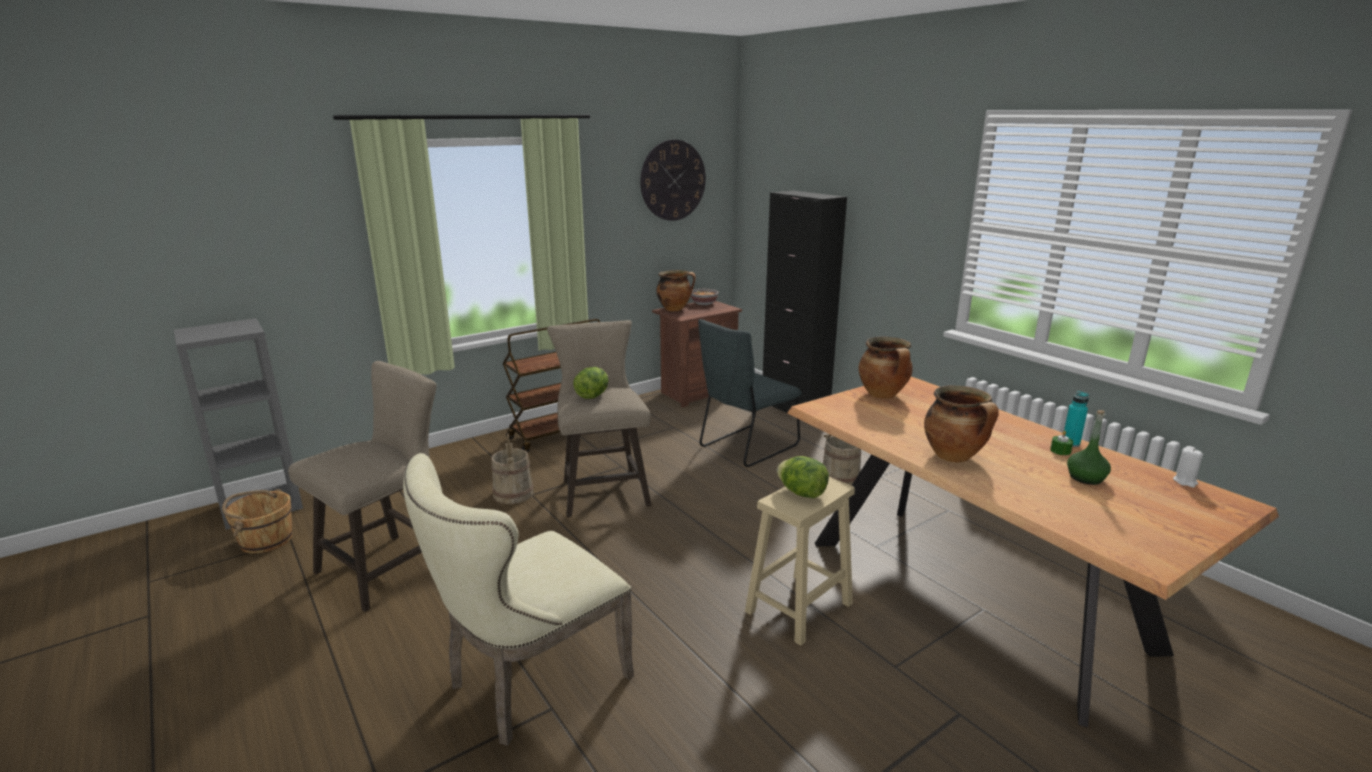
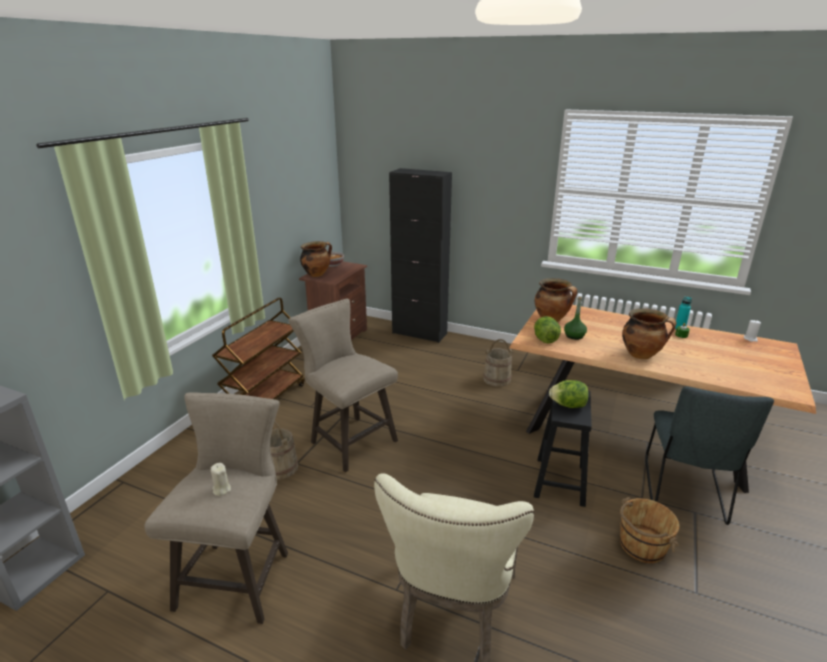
camera: 30 degrees left, 5 degrees up
brown bucket [222,489,292,554] -> brown bucket moved to [620,497,680,563]
lettuce [573,367,608,399] -> lettuce moved to [534,316,561,344]
wall clock [640,139,706,221] -> none
grey chair [698,319,802,467] -> grey chair moved to [645,386,774,525]
beige stool [745,477,855,646] -> black stool [534,391,592,507]
green bottle [1067,410,1111,485] -> green bottle moved to [564,297,587,340]
none -> beige candle [211,463,231,496]

